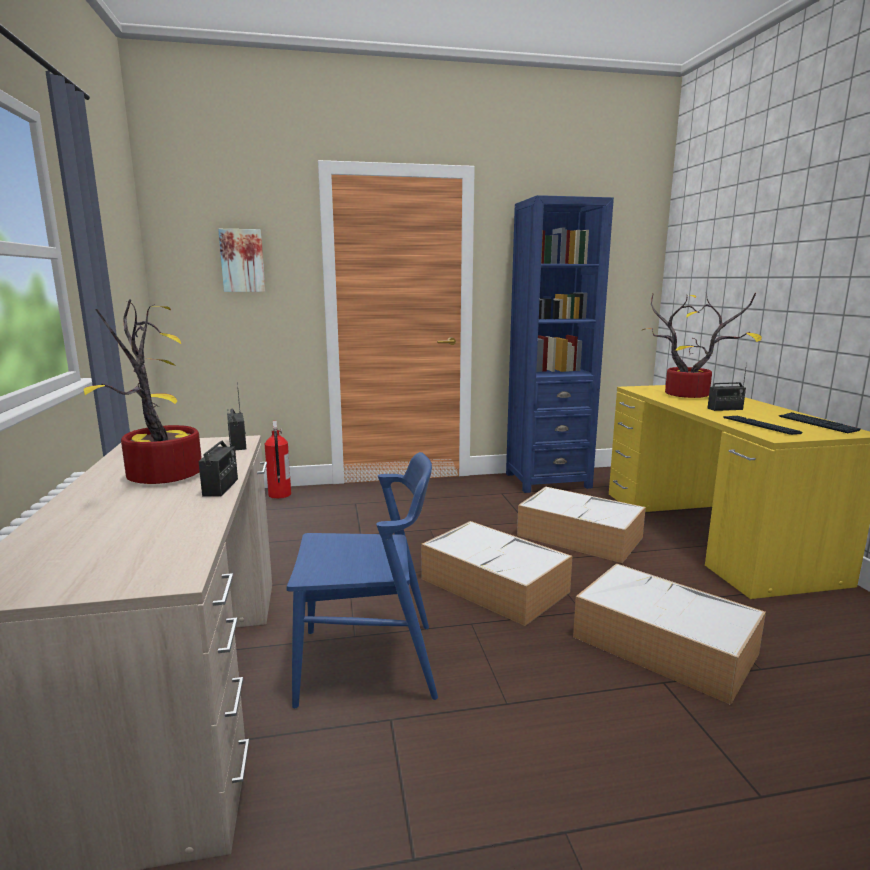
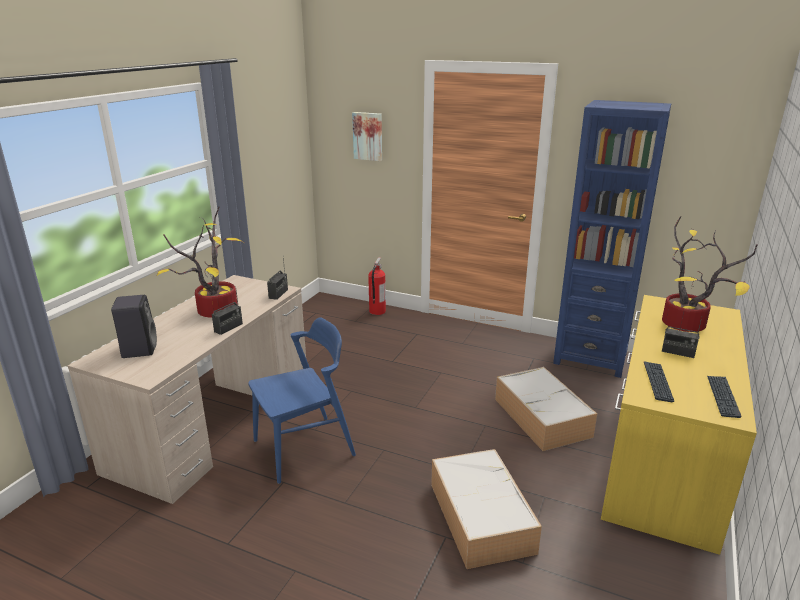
camera: 35 degrees right, 10 degrees up
blue chair [287,452,438,709] -> blue chair turned 60 degrees counterclockwise [248,318,356,484]
storage box [421,521,572,626] -> none
none -> black speaker [111,295,157,358]

